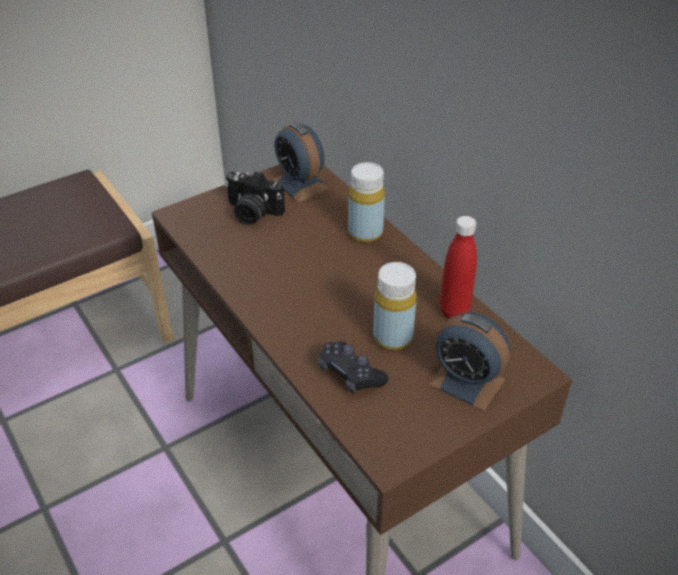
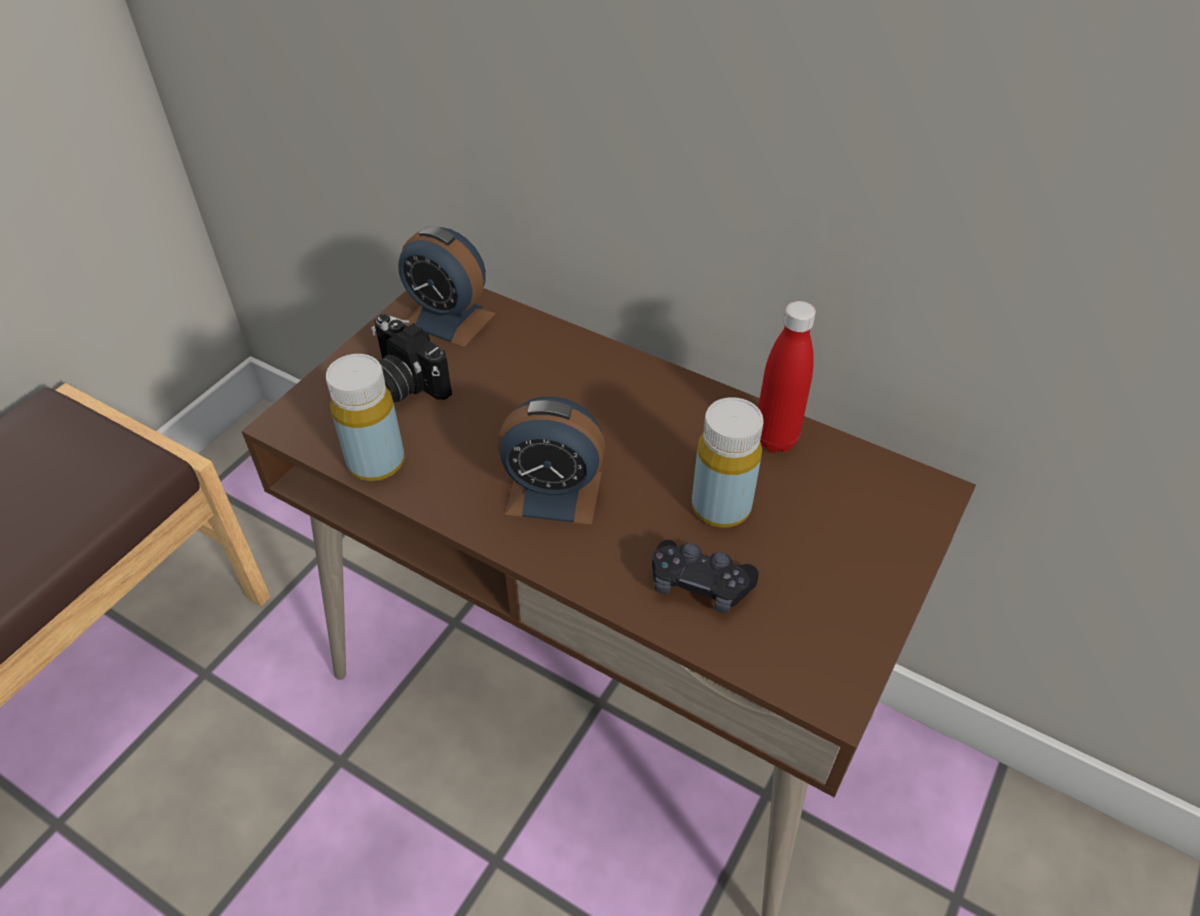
camera: 25 degrees left, 5 degrees up
camera [225,171,285,225] -> camera turned 45 degrees clockwise [371,314,452,402]
yellow bottle [348,162,385,243] -> yellow bottle moved to [326,354,405,481]
alarm clock [428,312,510,411] -> alarm clock moved to [498,397,605,525]

